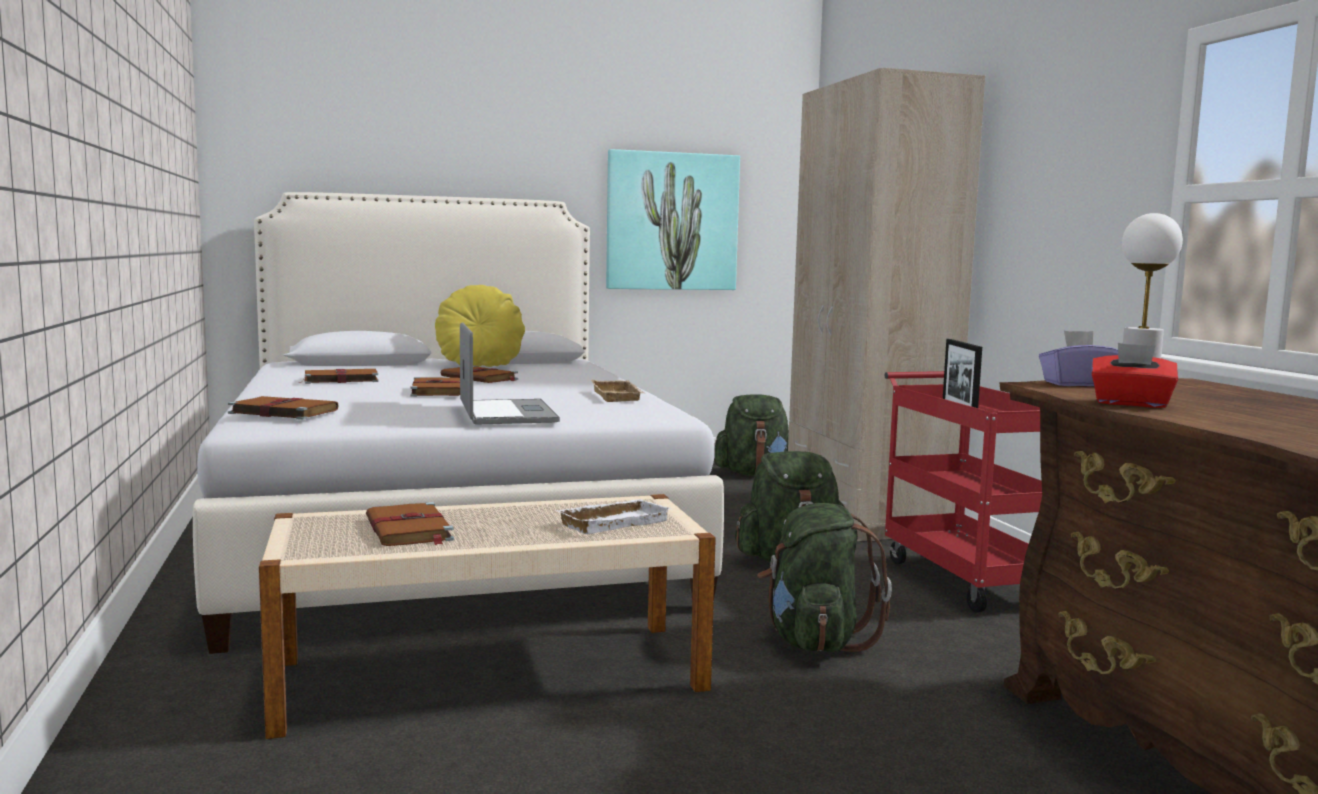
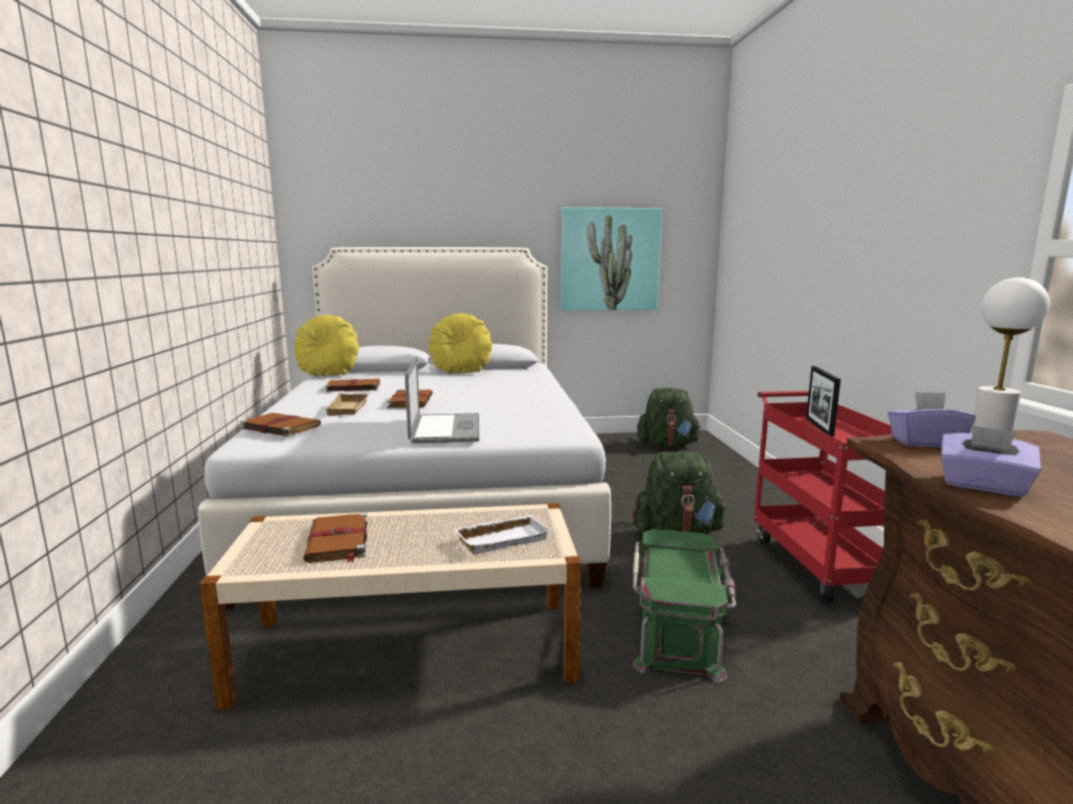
camera: 10 degrees right, 5 degrees up
brown book [441,366,518,383] -> none
beige tray [591,380,644,402] -> beige tray moved to [325,393,370,416]
green backpack [757,503,892,652] -> green storage box [633,529,736,682]
beige wardrobe [788,68,985,541] -> none
red tissue box [1092,343,1178,408] -> purple tissue box [941,425,1041,497]
none -> yellow pillow [294,315,359,376]

